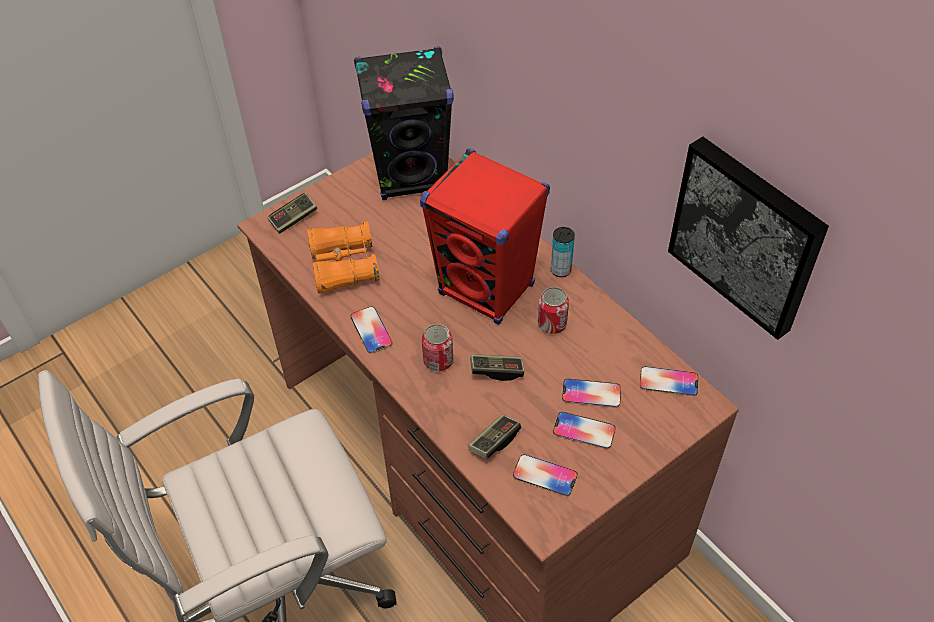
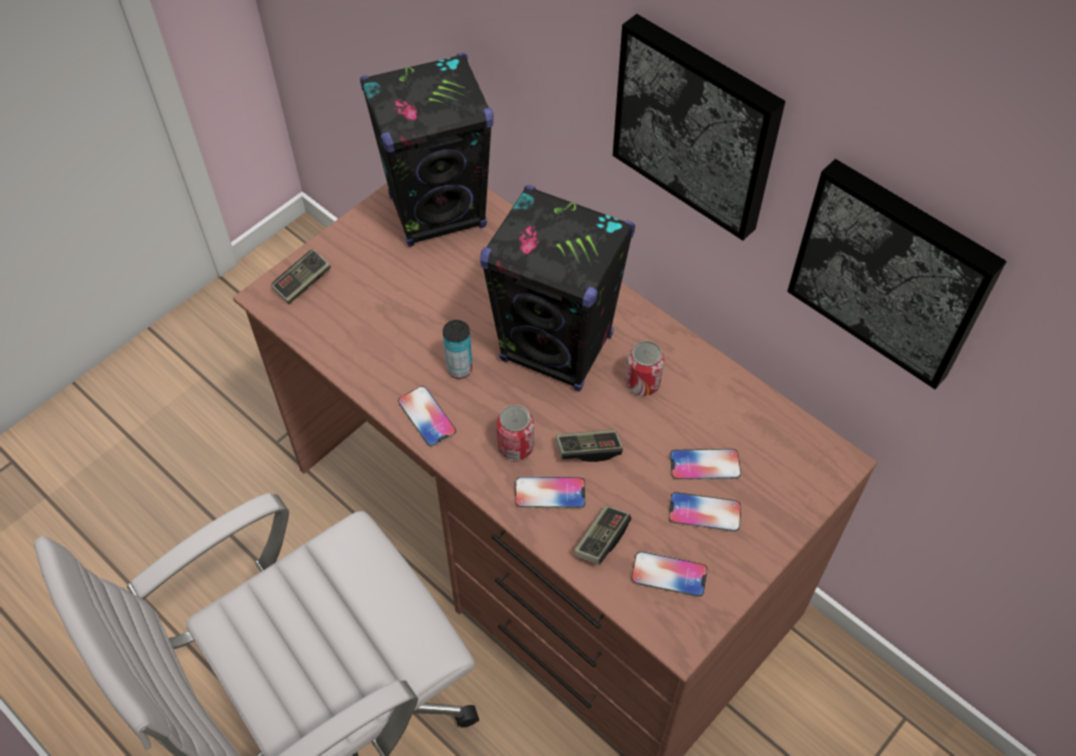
camera: 10 degrees left, 5 degrees up
orange binoculars [307,221,380,293] -> none
red speaker [420,148,550,325] -> black speaker [480,185,635,392]
can [551,227,575,277] -> can moved to [443,320,473,379]
phone [639,366,699,396] -> phone moved to [515,477,586,509]
none -> picture [613,14,785,241]

